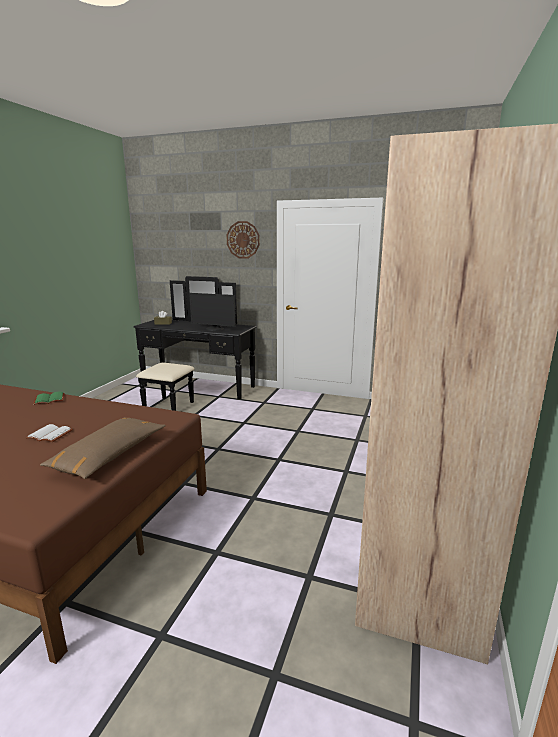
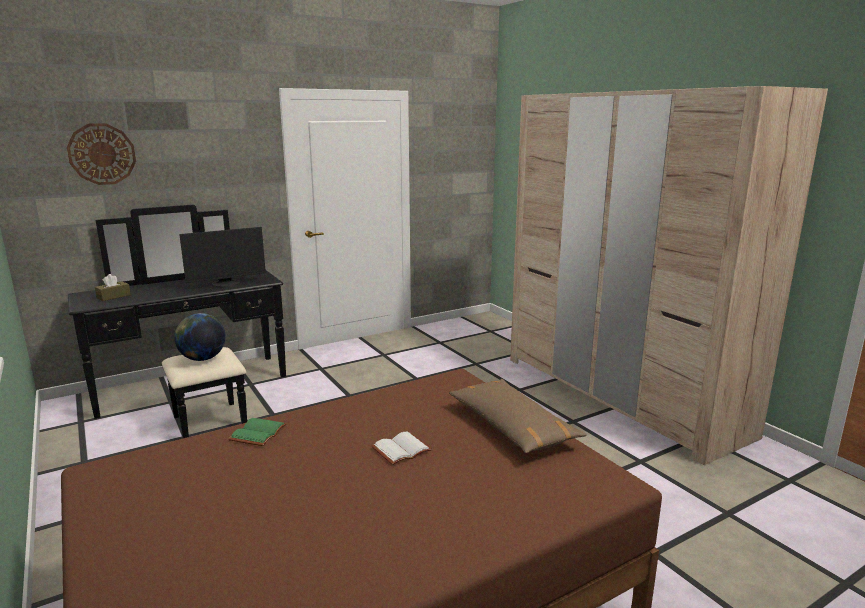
camera: 50 degrees left, 0 degrees up
wall clock [226,221,260,259] -> wall clock moved to [67,123,136,185]
none -> globe [174,313,225,361]

